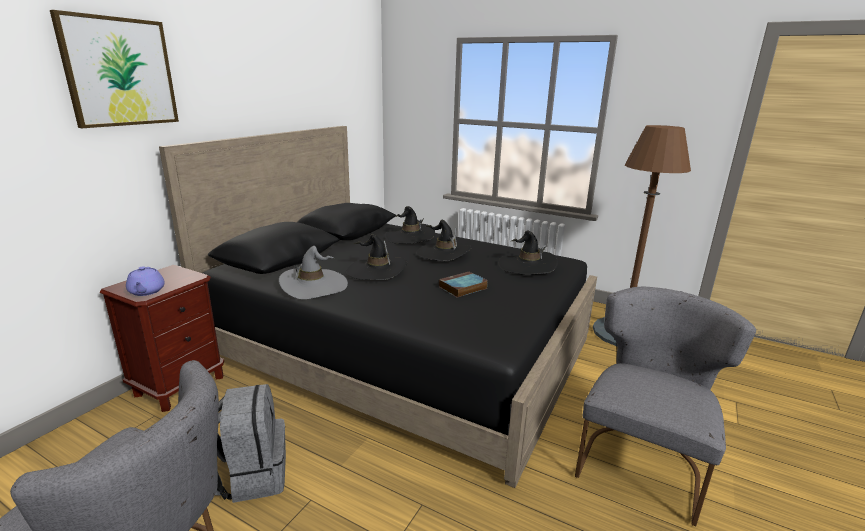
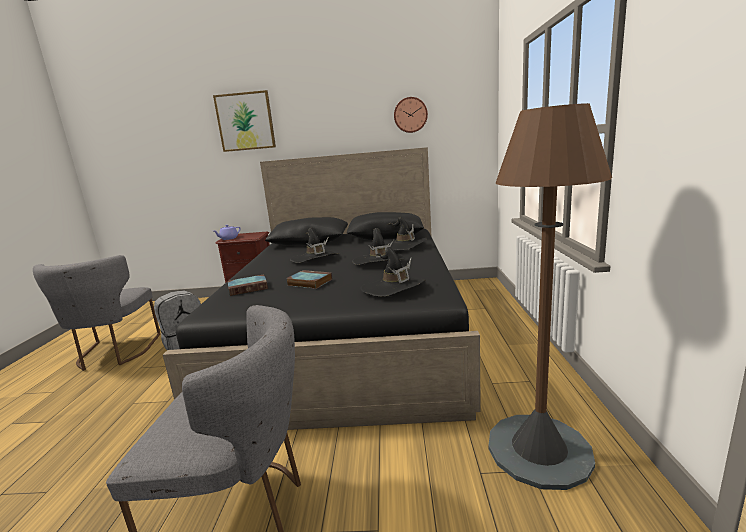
camera: 65 degrees right, 5 degrees down
grey hat [279,246,348,299] -> none
none -> book [228,274,268,296]
none -> wall clock [394,97,428,133]

